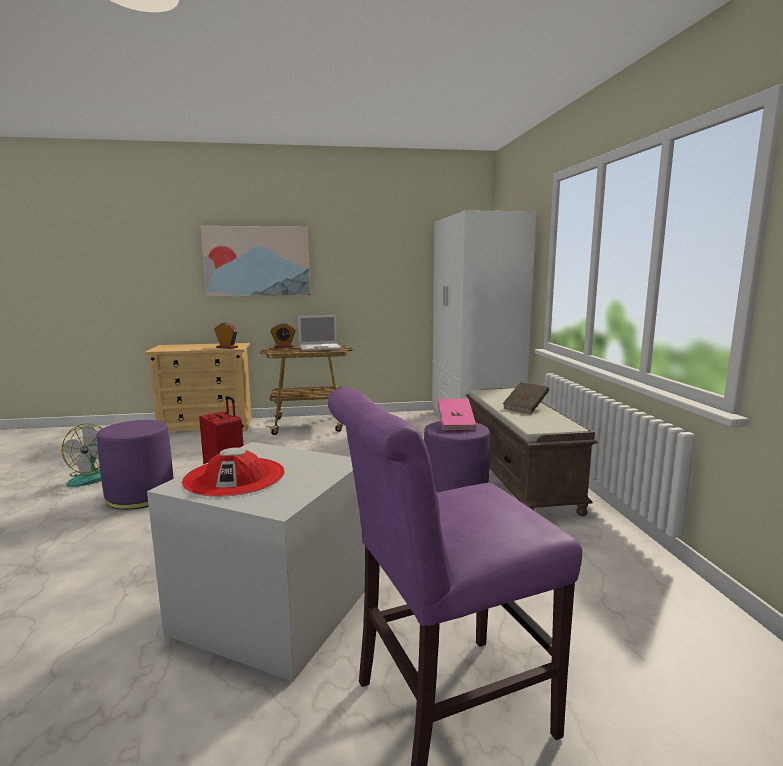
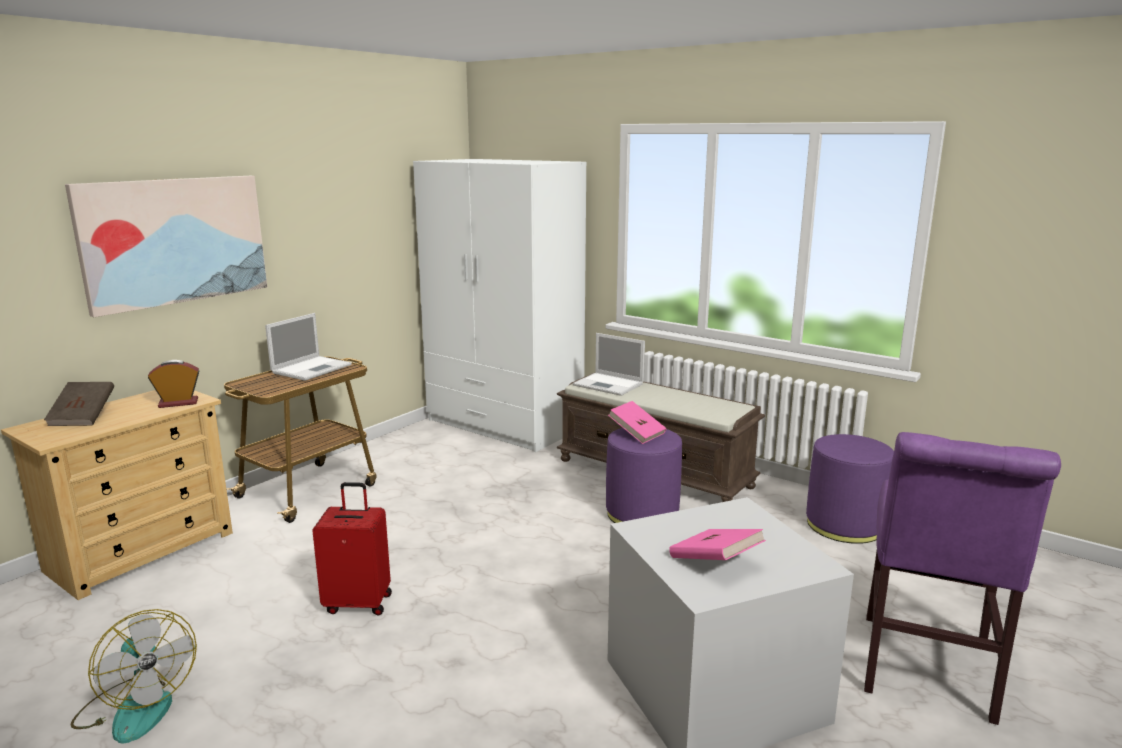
camera: 45 degrees left, 5 degrees up
purple ottoman [96,420,173,510] -> purple ottoman moved to [806,434,894,544]
red hat [182,447,285,497] -> pink book [669,529,766,560]
alarm clock [270,323,295,348] -> none
brown book [503,382,549,414] -> brown book moved to [44,382,114,426]
none -> laptop [573,333,645,396]

